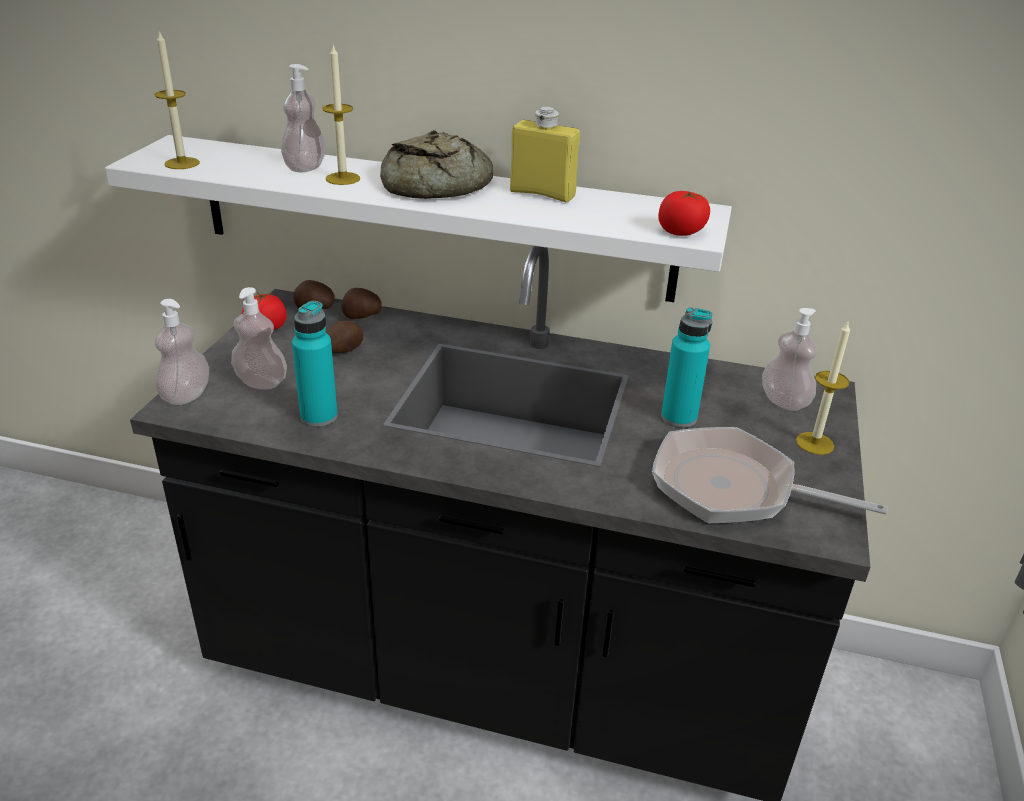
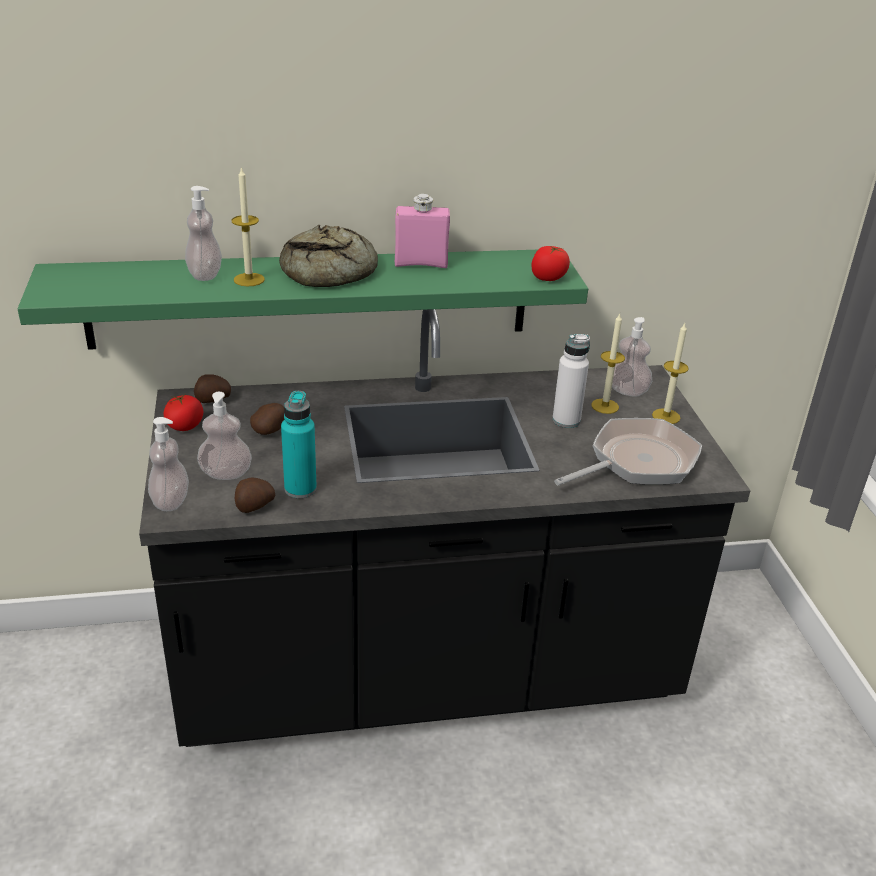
camera: 25 degrees left, 0 degrees up
white shelf [105,135,732,302] -> green shelf [18,250,588,350]
candle [155,31,200,169] -> candle moved to [591,314,625,414]
potato [341,288,382,319] -> potato moved to [235,478,275,513]
yellow bottle [510,107,580,202] -> pink bottle [395,194,450,268]
frying pan [652,427,888,523] -> frying pan turned 150 degrees clockwise [554,418,702,485]
turquoise bottle [661,307,712,428] -> white bottle [552,334,590,428]

